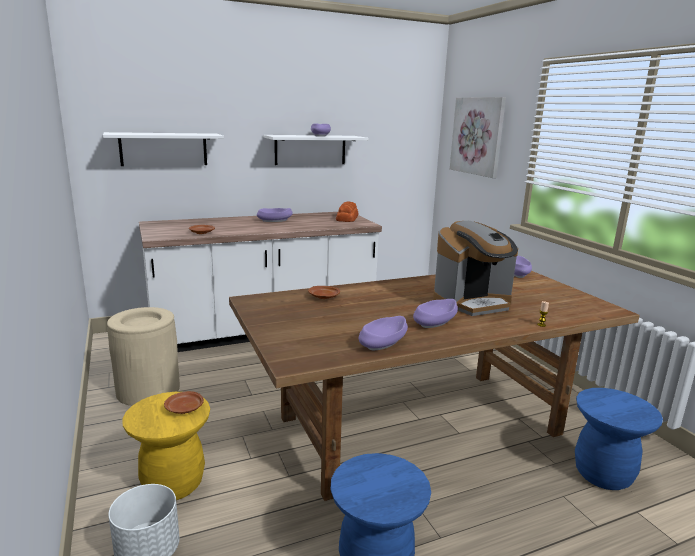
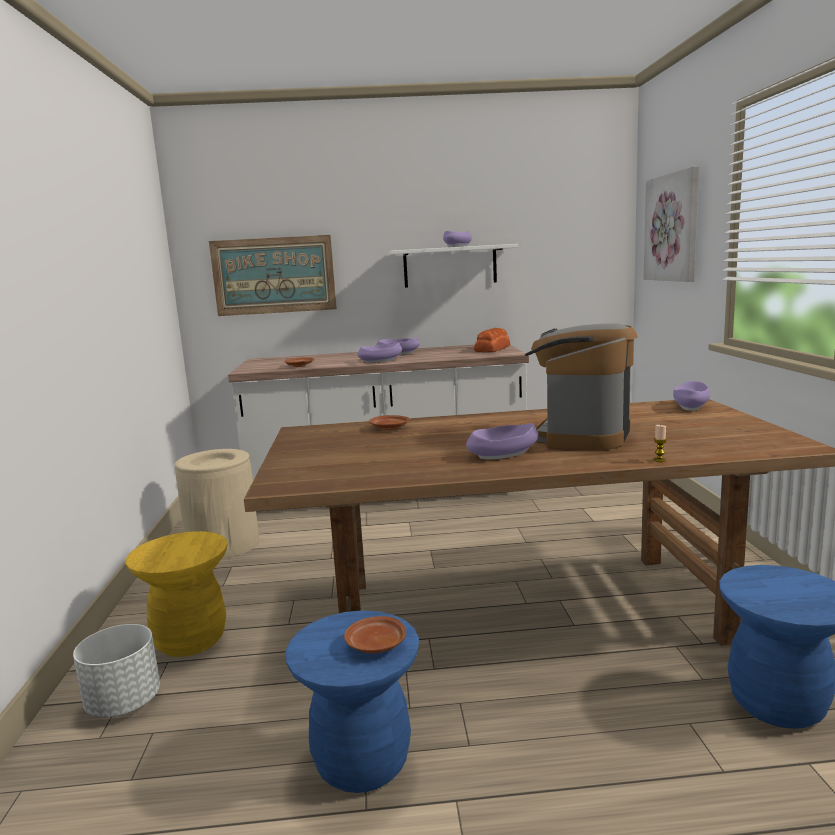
camera: 20 degrees right, 5 degrees down
white shelf [103,132,224,166] -> picture [209,235,337,316]
brown plate [164,391,204,414] -> brown plate moved to [344,616,406,653]
purple bowl [359,316,408,350] -> purple bowl moved to [358,342,402,363]
coffee machine [433,221,518,316] -> coffee machine turned 120 degrees clockwise [525,323,638,450]

